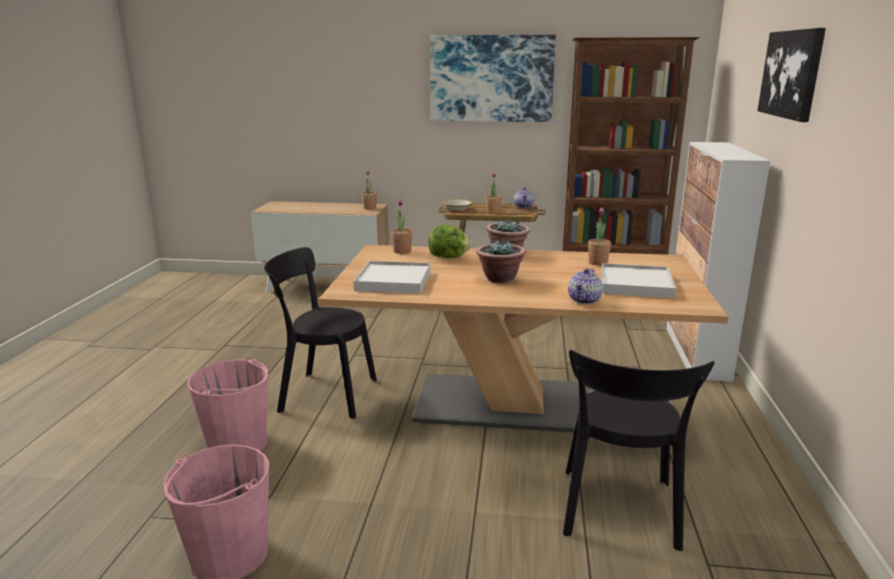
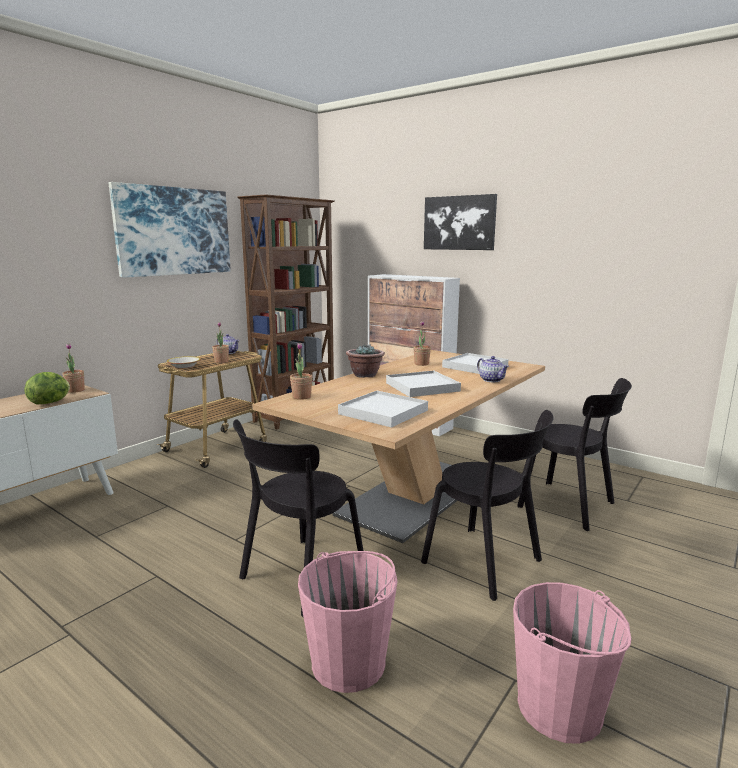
camera: 60 degrees left, 5 degrees down
lettuce [429,225,471,258] -> lettuce moved to [24,372,70,404]
potted plant [476,239,526,283] -> white tray [386,371,461,397]
none -> black chair [421,410,553,601]

